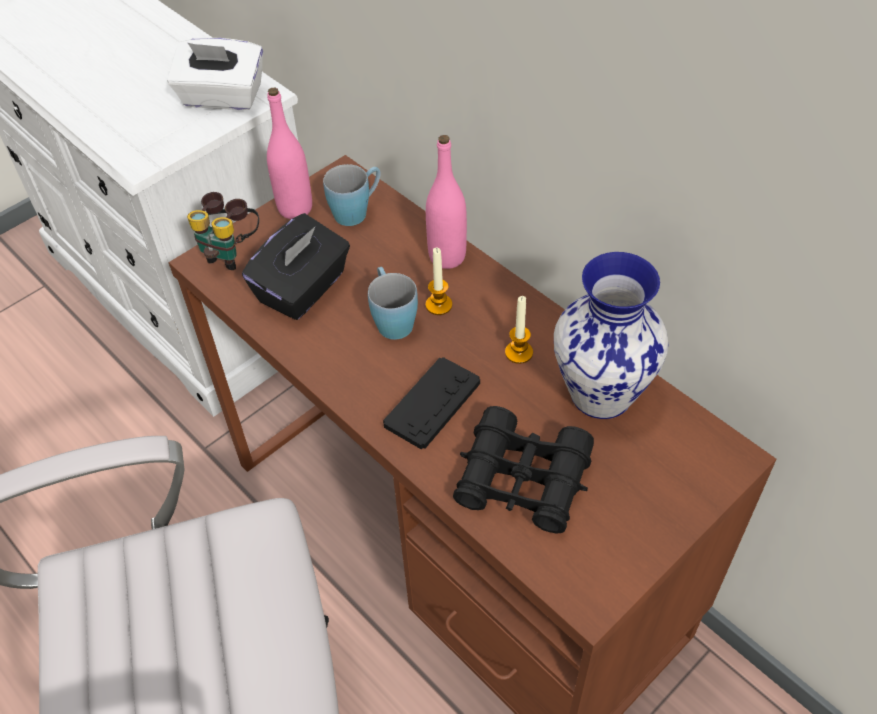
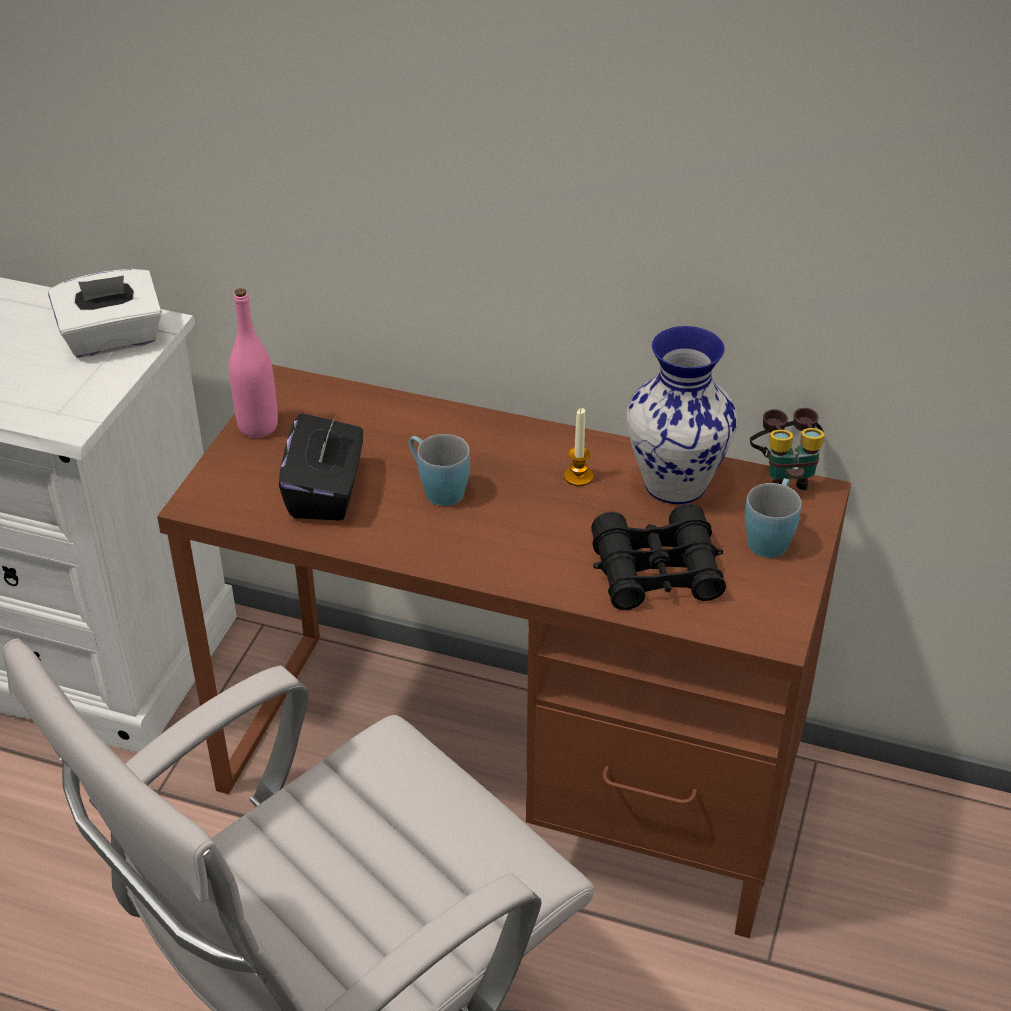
camera: 30 degrees left, 10 degrees down
binoculars [187,192,259,270] -> binoculars moved to [750,408,825,490]
blue mug [323,164,380,226] -> blue mug moved to [745,478,801,558]
black game controller [383,357,480,450] -> none
pink bottle [426,135,467,269] -> none
candle [426,247,452,315] -> none

